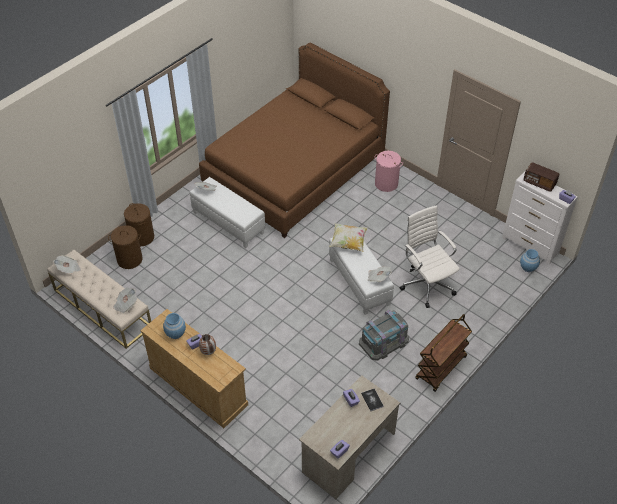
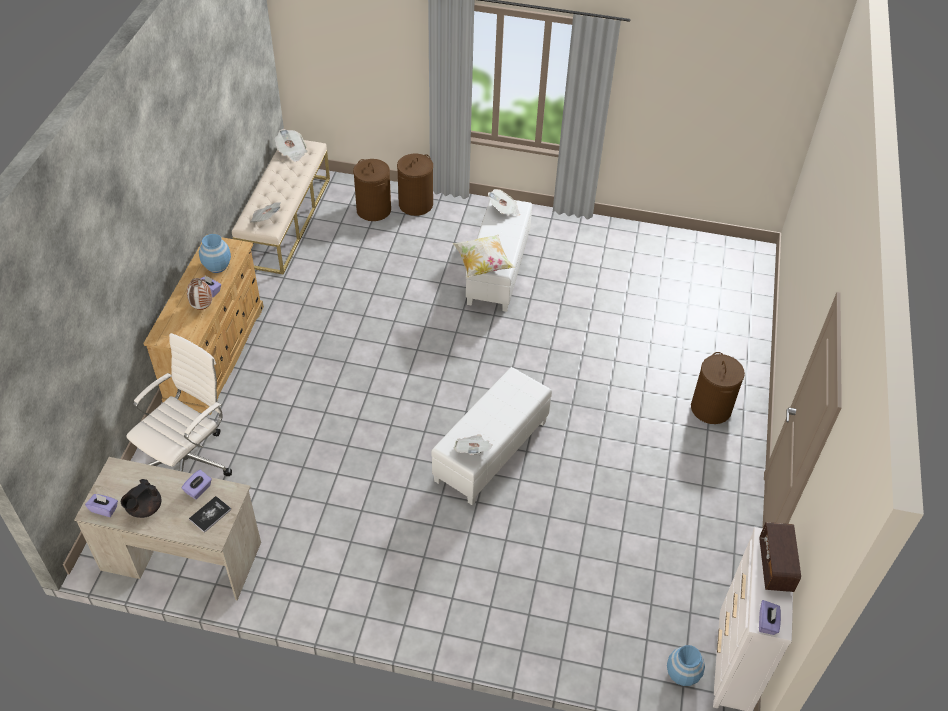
camera: 60 degrees right, 0 degrees up
brown bed [199,43,390,238] -> none
pillow [329,223,368,252] -> pillow moved to [453,235,515,277]
grey storage box [359,310,409,361] -> none
pink laundry basket [375,151,403,192] -> brown laundry basket [691,352,745,424]
white office chair [400,205,460,308] -> white office chair moved to [126,333,232,476]
brown cart [415,314,472,392] -> none
none -> black teapot [121,479,161,518]

